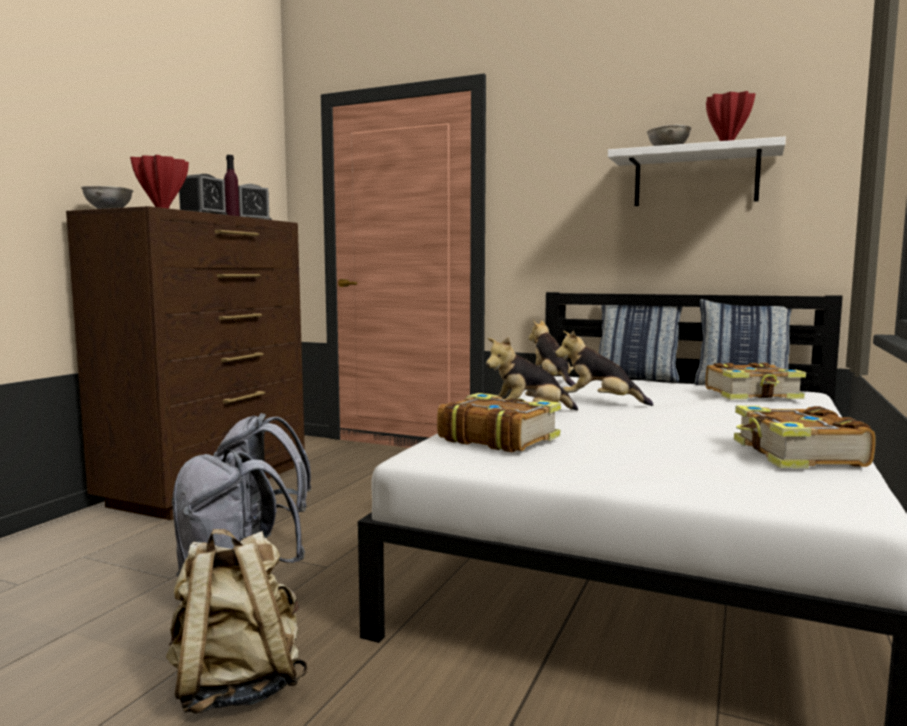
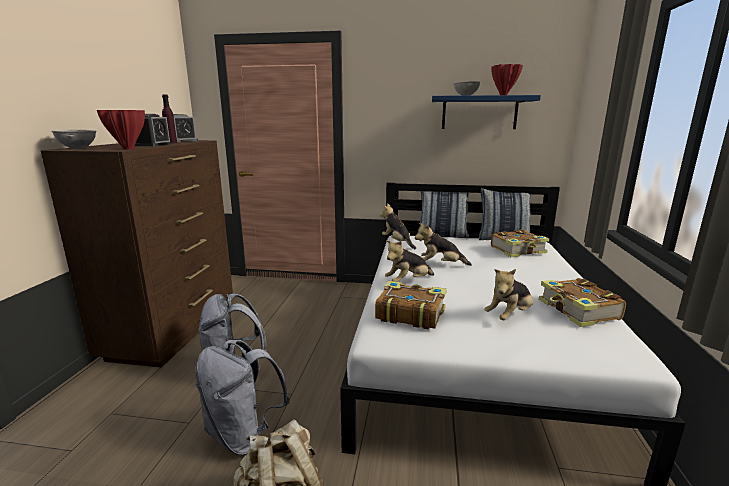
camera: 15 degrees left, 10 degrees up
white shelf [608,136,786,206] -> blue shelf [432,95,541,129]
none -> plush toy [484,269,533,320]

